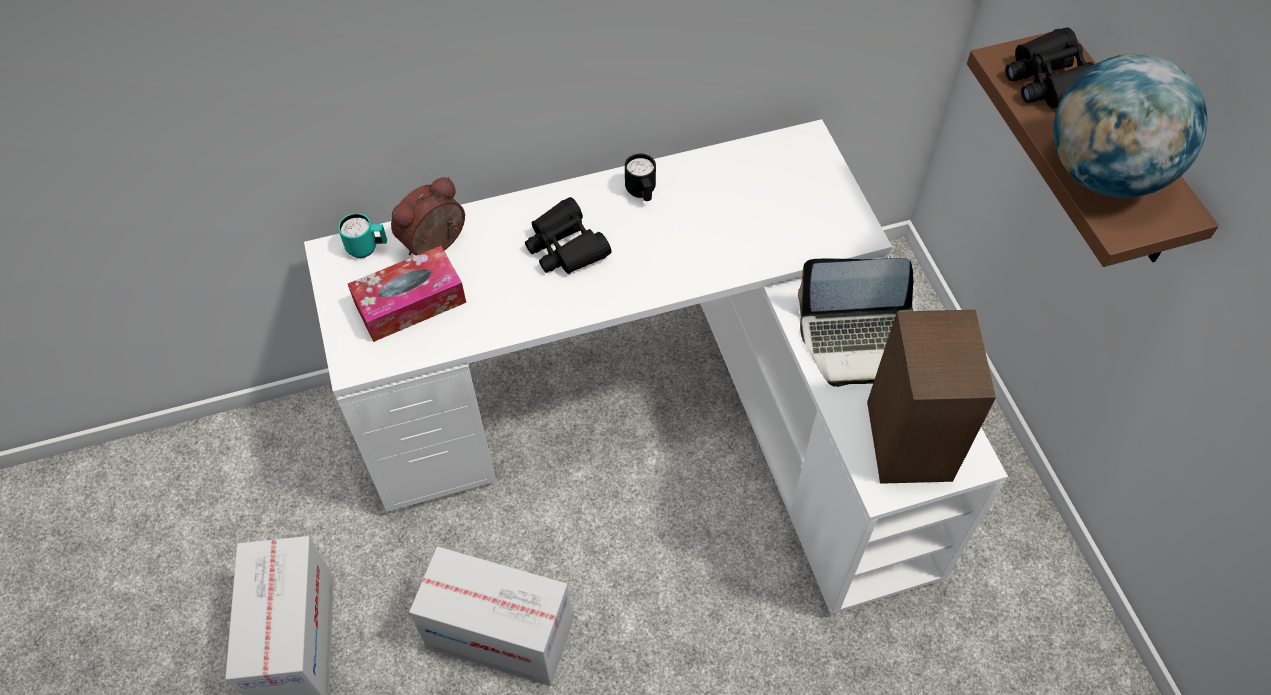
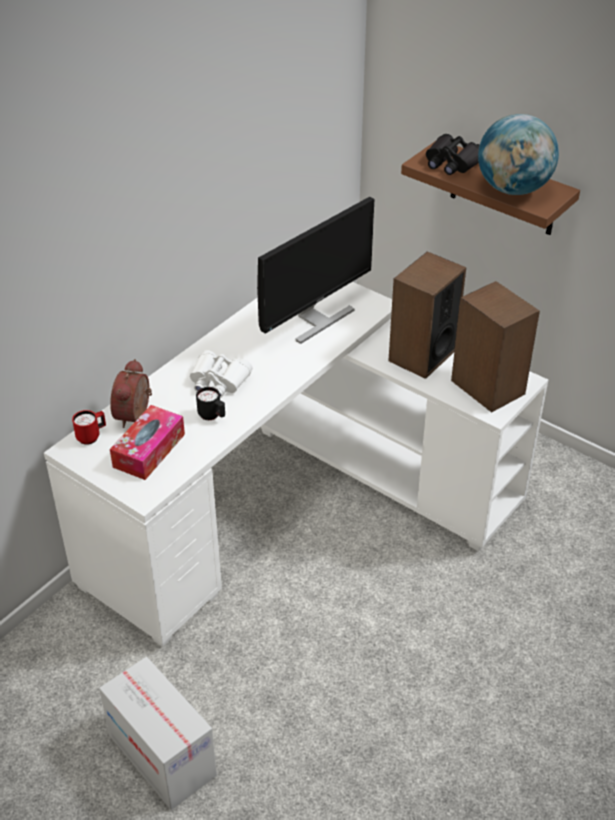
camera: 35 degrees left, 15 degrees down
turquoise mug [338,213,387,258] -> red mug [72,410,106,445]
cardboard box [409,546,573,686] -> none
black binoculars [525,197,612,274] -> white binoculars [190,350,252,398]
black mug [625,154,656,201] -> black mug moved to [196,387,225,420]
laptop [798,258,914,387] -> speaker [388,251,466,379]
none -> monitor [257,197,374,344]

